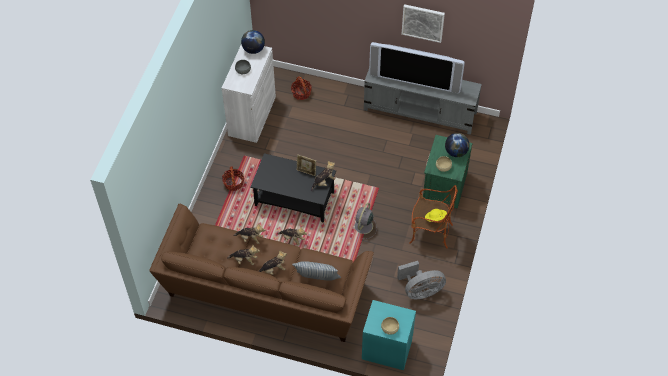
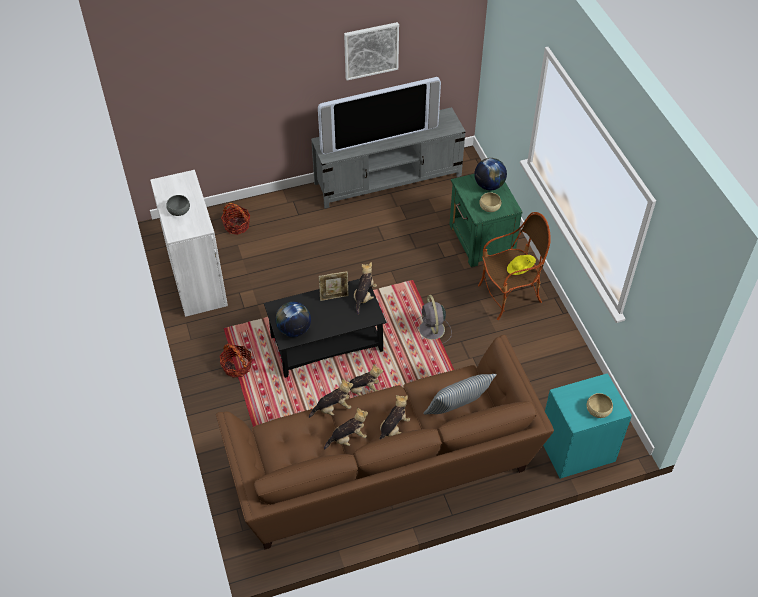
camera: 35 degrees left, 5 degrees down
globe [241,30,265,54] -> globe moved to [275,302,311,337]
grey fan [397,261,446,299] -> none

